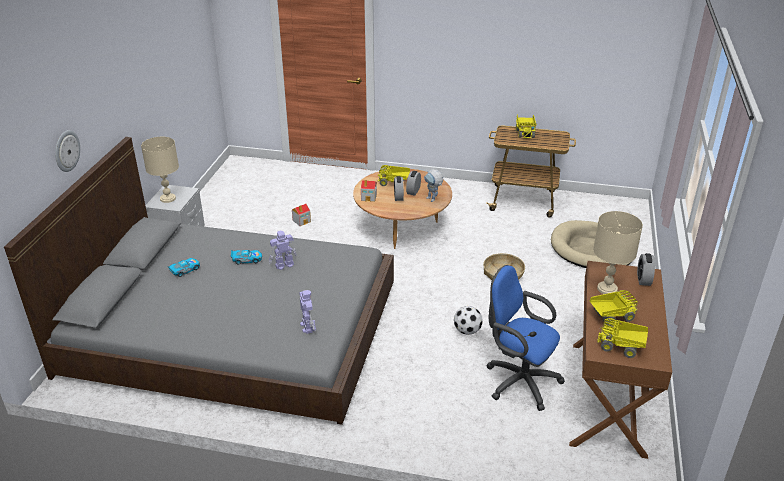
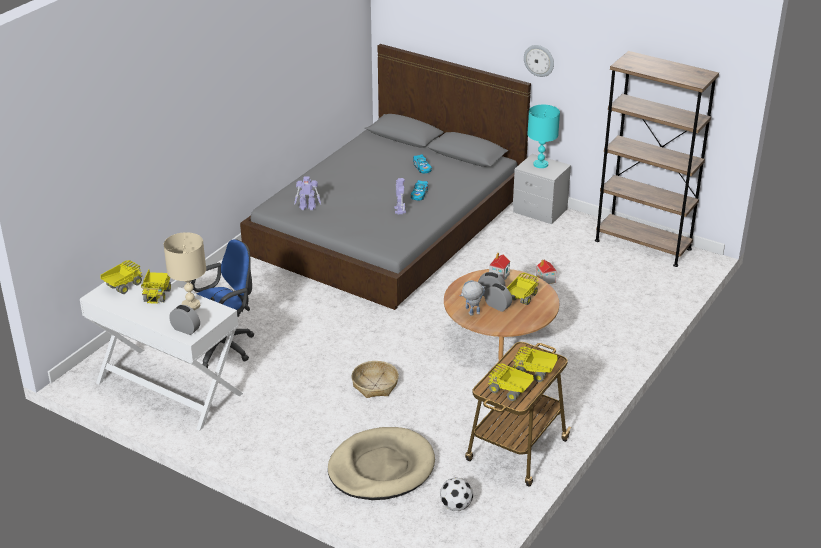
camera: 110 degrees right, 0 degrees up
wall clock [55,130,80,172] -> wall clock moved to [524,45,554,77]
beige table lamp [141,137,179,203] -> turquoise table lamp [527,105,560,168]
football [454,306,483,335] -> football moved to [440,477,473,511]
brown desk [569,261,672,459] -> white desk [80,272,243,431]
none -> toy truck [487,364,534,401]
none -> brown bookcase [595,51,719,267]

